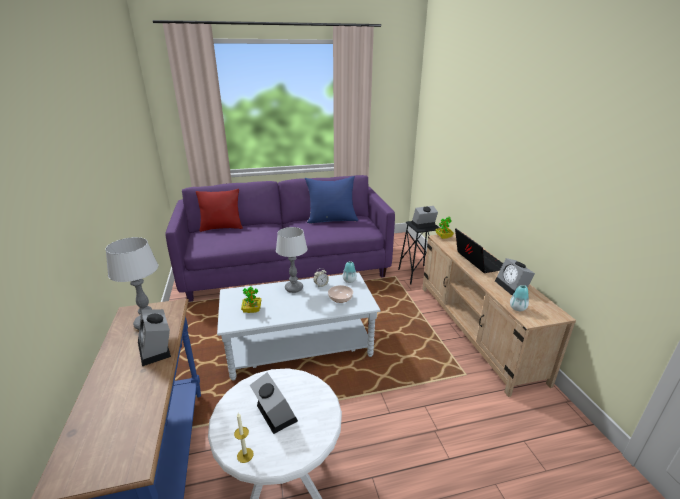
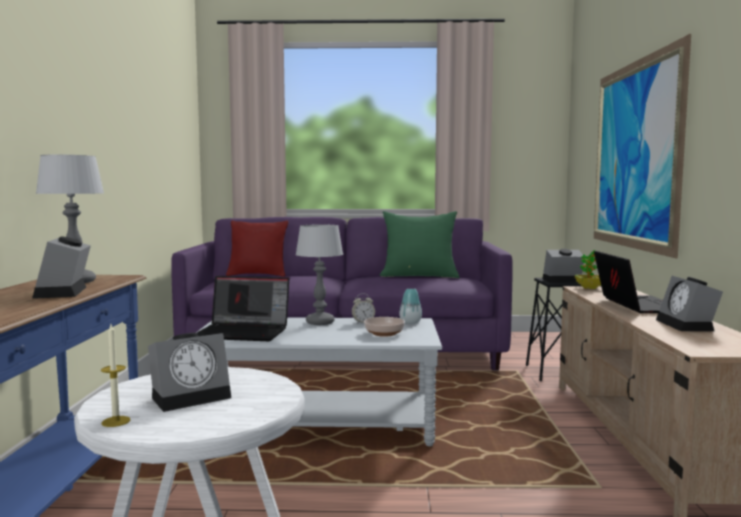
camera: 15 degrees right, 20 degrees down
potted plant [241,286,261,313] -> laptop [197,276,289,341]
alarm clock [250,372,298,434] -> alarm clock turned 75 degrees clockwise [148,333,231,412]
blue pillow [305,176,358,223] -> green pillow [380,211,460,278]
vase [510,285,529,311] -> none
none -> picture [594,34,691,258]

